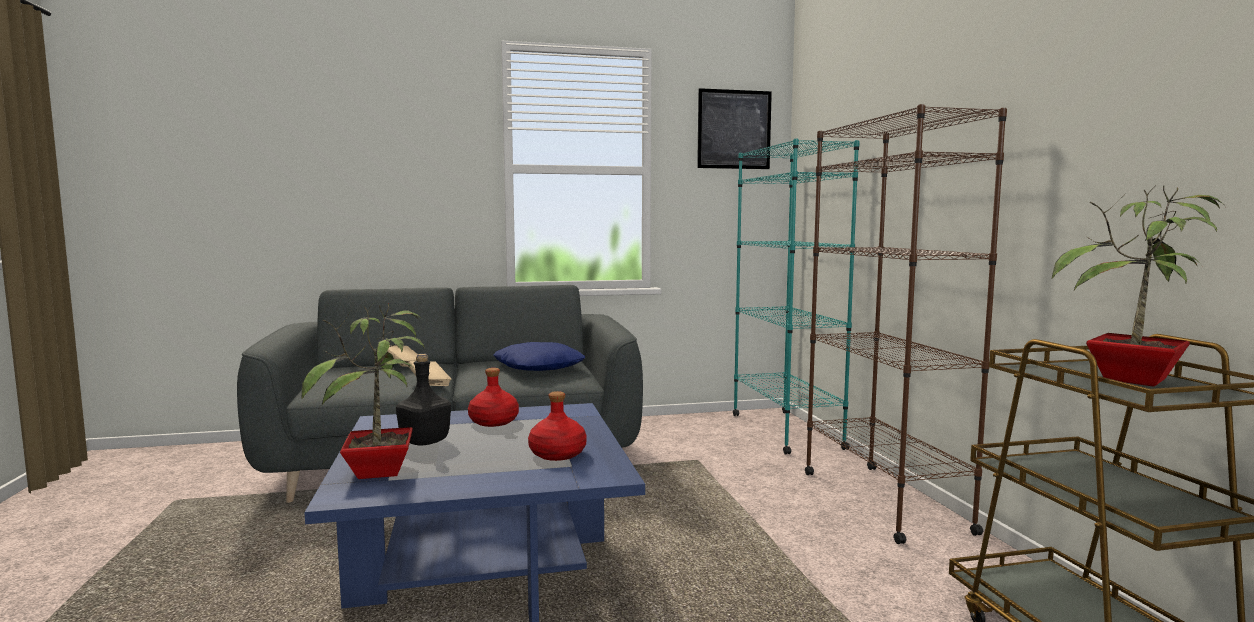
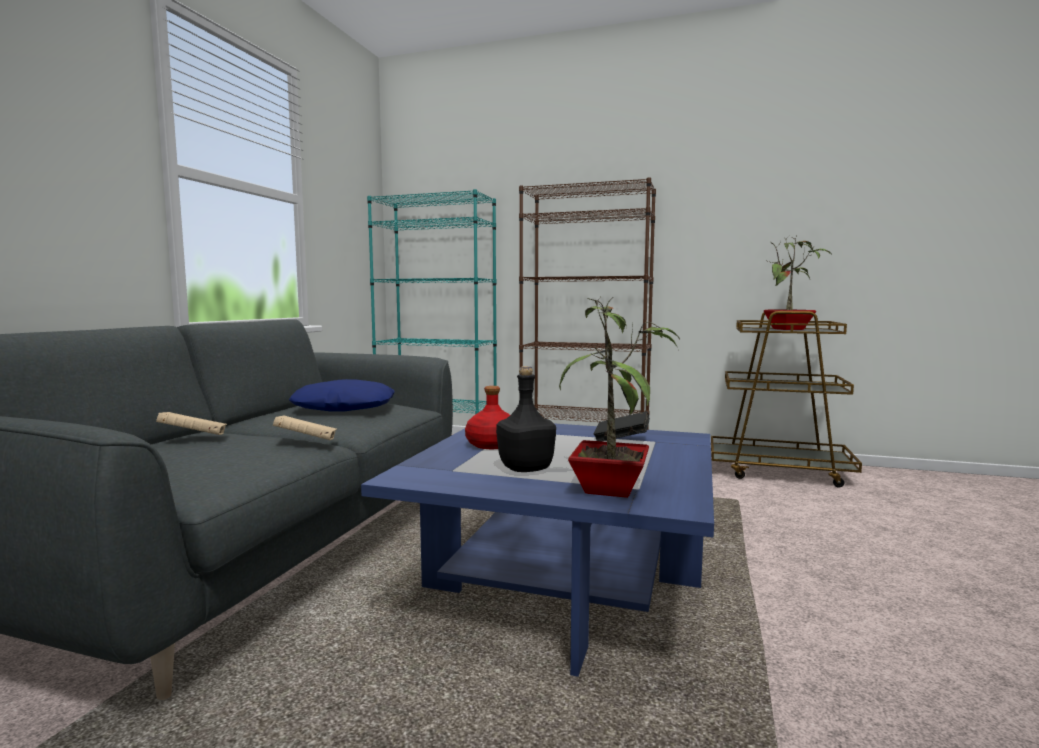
camera: 60 degrees left, 0 degrees up
red bottle [528,391,587,461] -> black book [593,411,650,441]
picture [697,88,772,169] -> none

